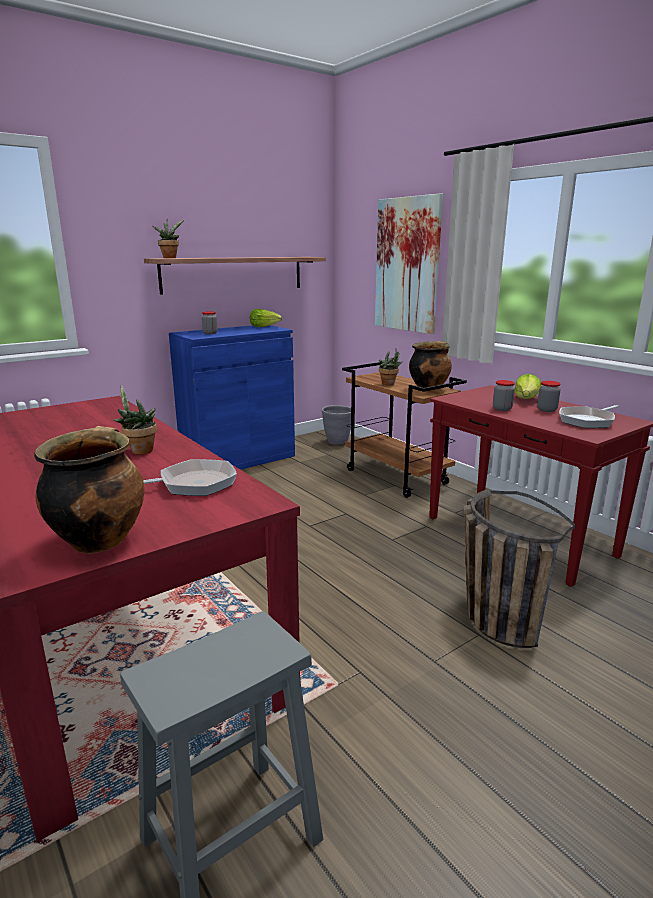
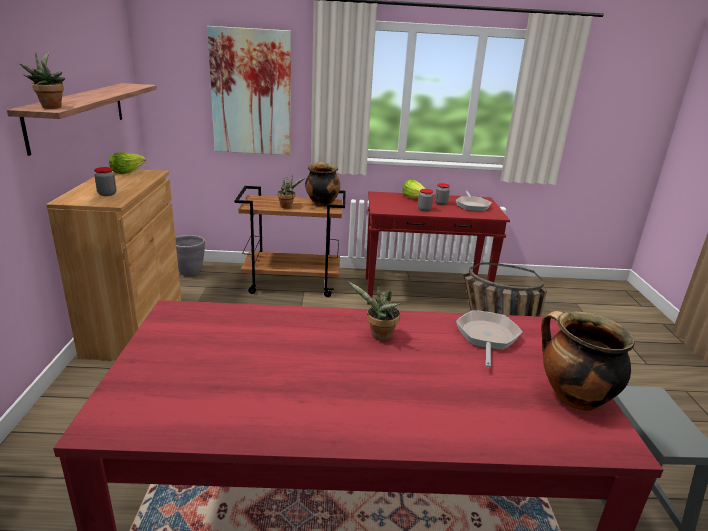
camera: 55 degrees left, 5 degrees up
blue cabinet [169,325,295,470] -> brown cabinet [46,169,181,360]

